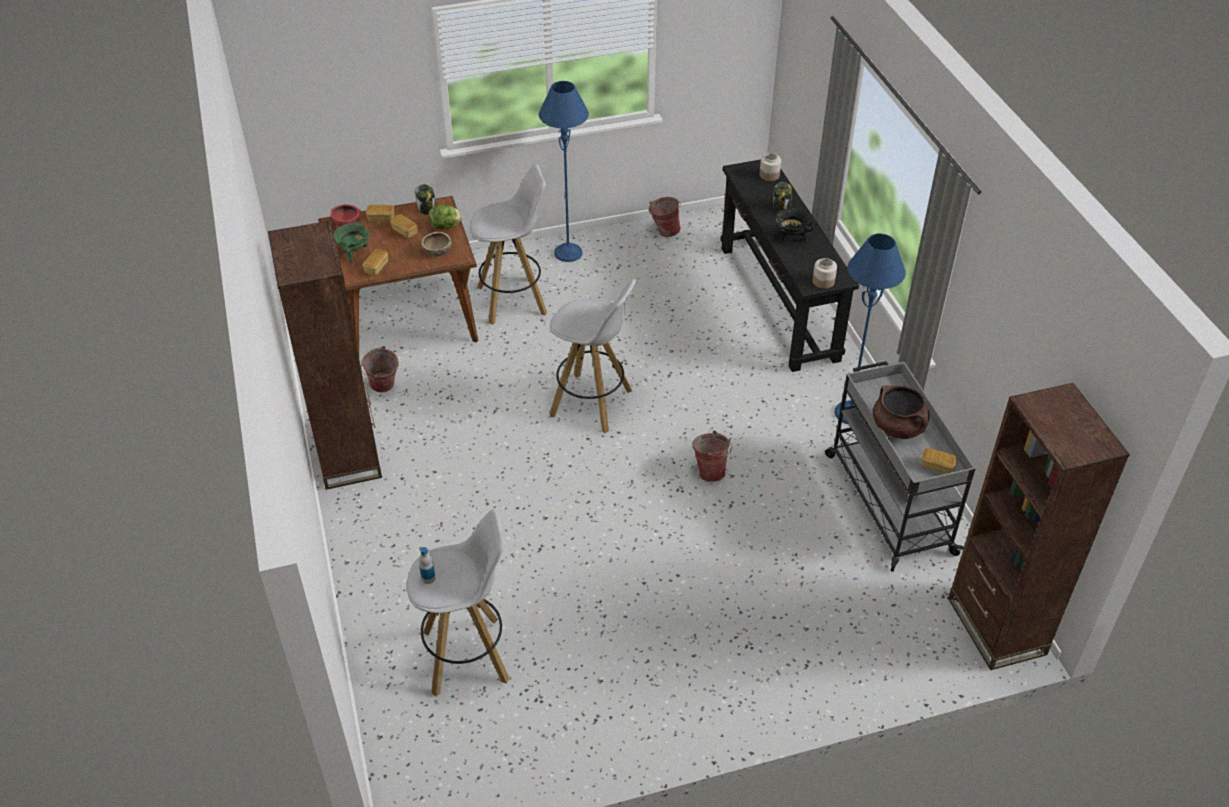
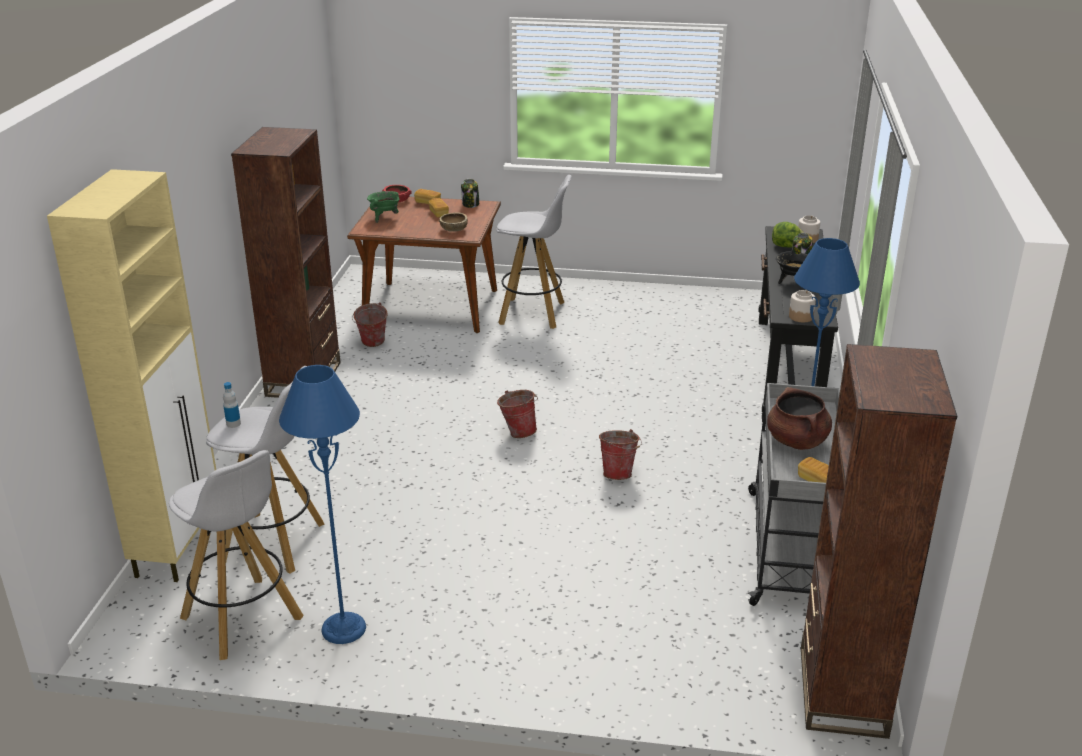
camera: 25 degrees right, 15 degrees down
bread [362,249,388,275] -> none
lettuce [429,205,462,229] -> lettuce moved to [772,222,804,247]
blue floor lamp [539,81,589,262] -> blue floor lamp moved to [279,365,366,644]
white stool [549,279,636,433] -> white stool moved to [169,450,304,660]
bucket [649,197,681,237] -> bucket moved to [497,390,538,438]
none -> beige cabinet [47,169,216,582]

